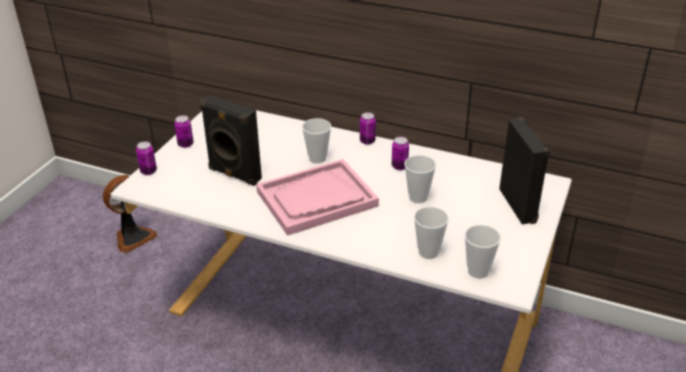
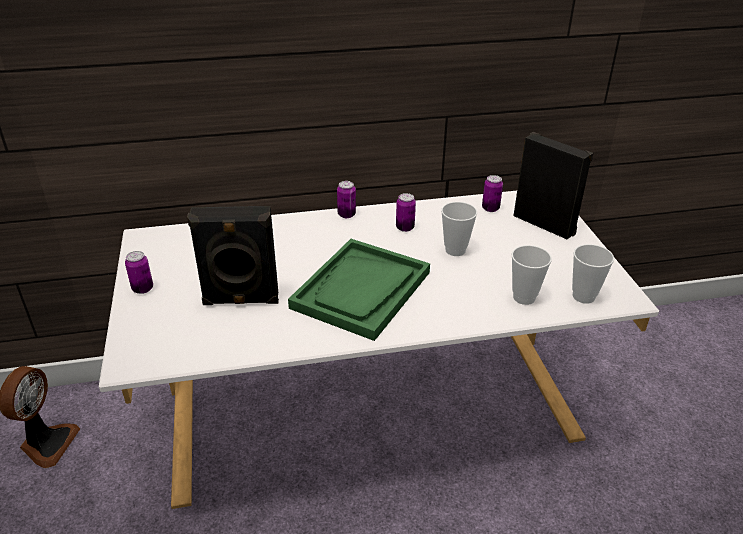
camera: 35 degrees left, 0 degrees up
can [136,141,157,175] -> can moved to [482,175,503,212]
pink tray [256,159,379,236] -> green tray [288,239,430,341]
cup [302,118,331,163] -> none

